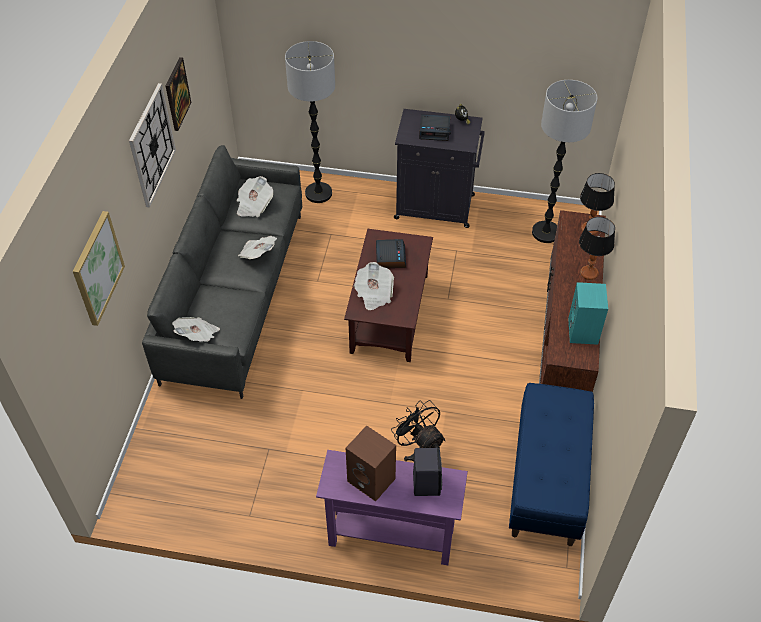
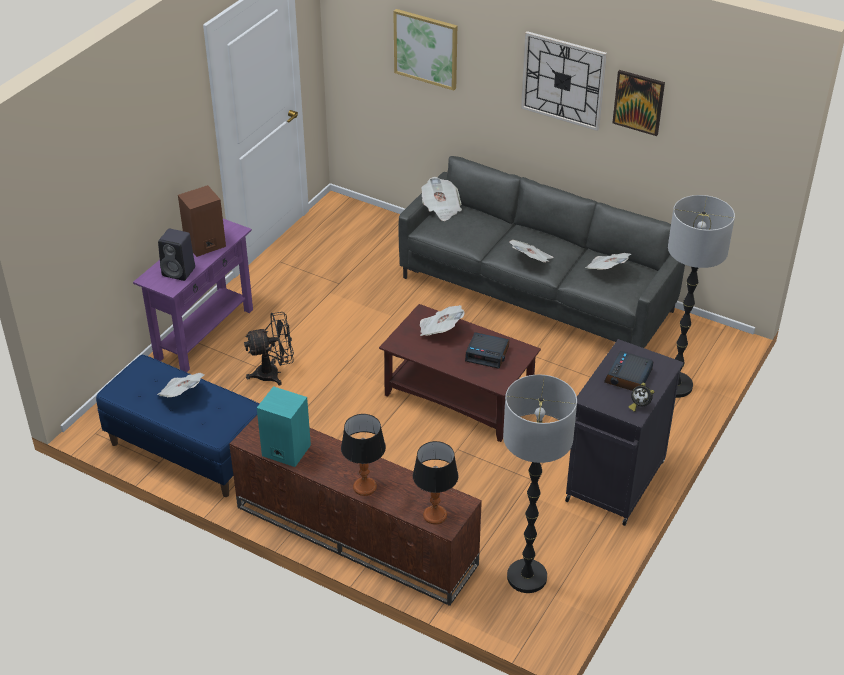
camera: 110 degrees right, 10 degrees down
none -> newspaper [157,373,205,397]

